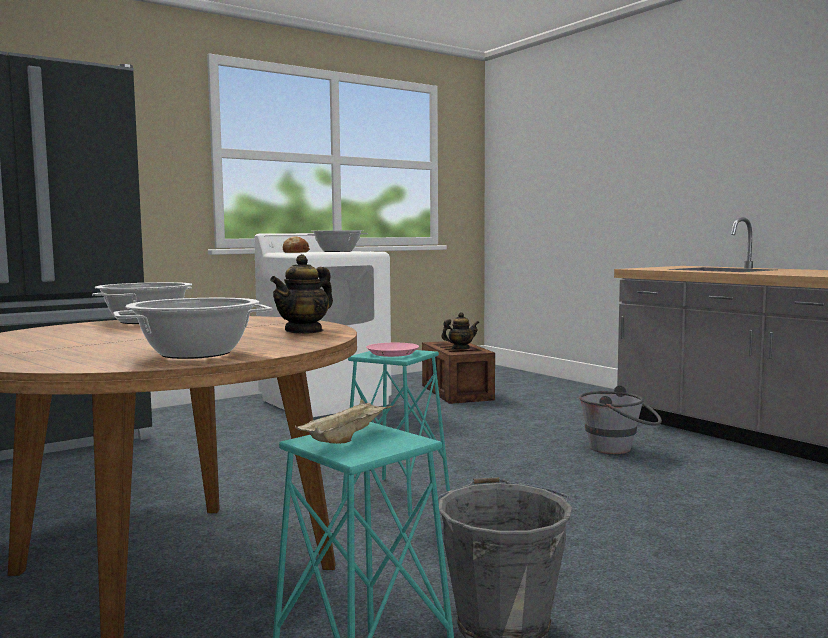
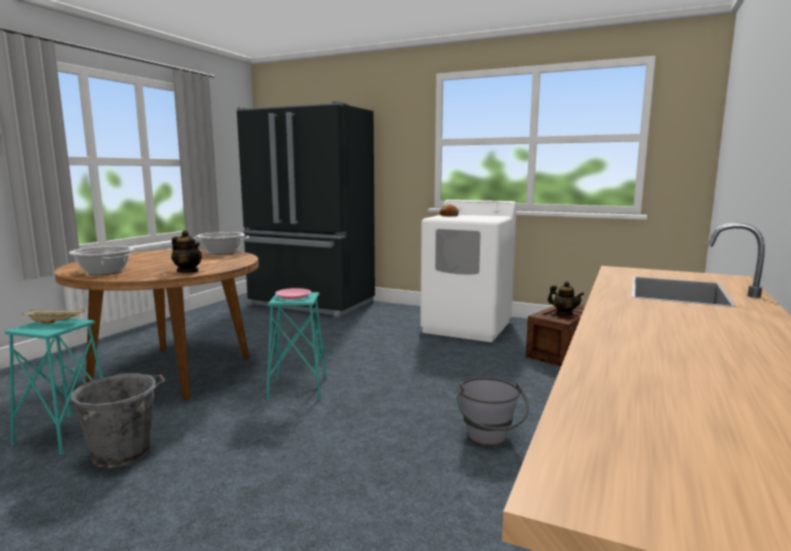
camera: 60 degrees right, 5 degrees up
teapot [270,254,333,334] -> teapot turned 150 degrees counterclockwise [171,230,202,273]
cooking pot [307,230,368,252] -> none

